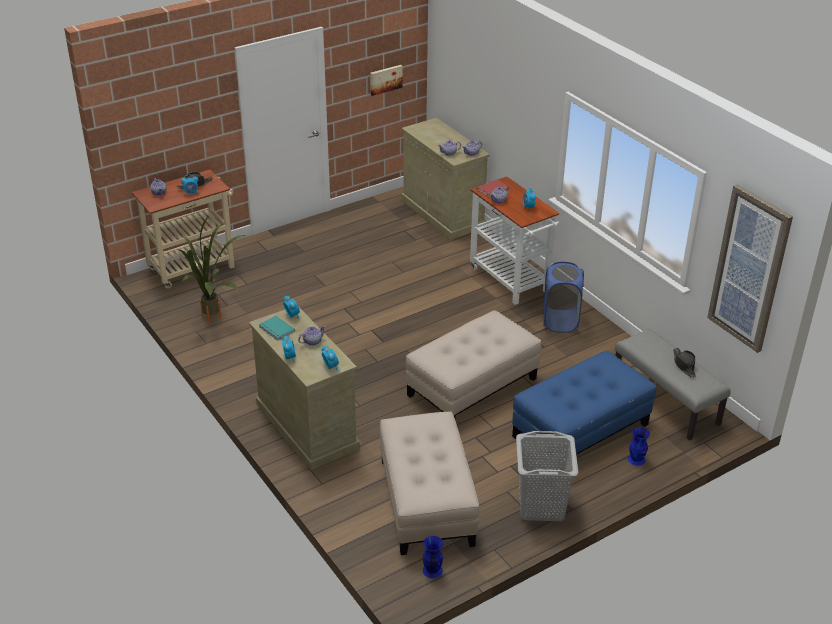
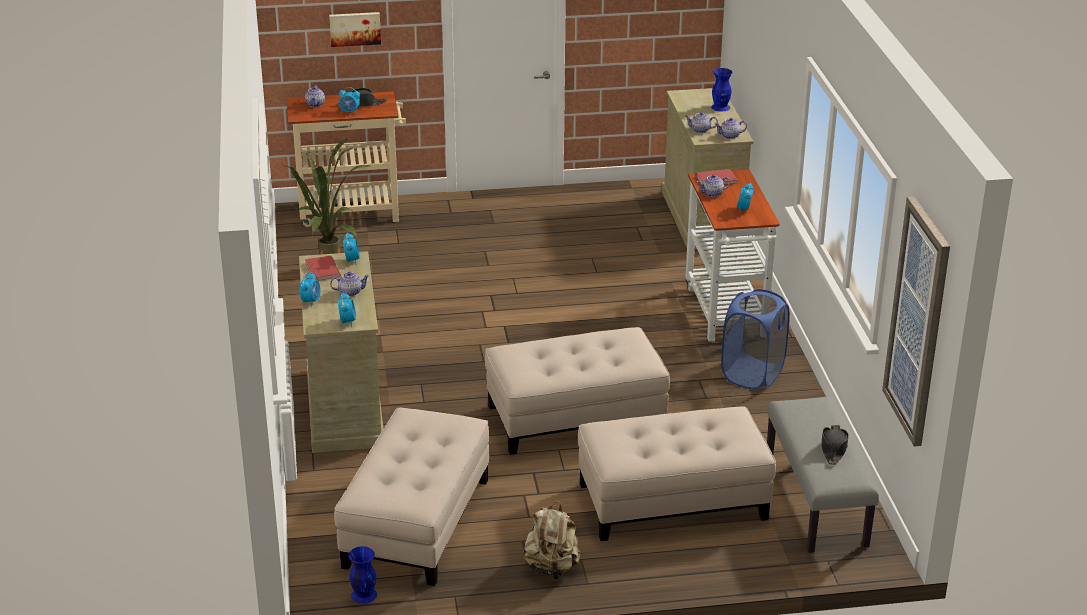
camera: 25 degrees right, 5 degrees down
turquoise book [259,316,295,340] -> red book [305,255,341,281]
picture [370,65,403,96] -> picture moved to [329,12,381,47]
blue ottoman [512,351,656,470] -> beige ottoman [578,406,776,541]
grey laundry basket [516,431,578,521] -> beige backpack [523,502,580,579]
blue vase [628,427,650,466] -> blue vase moved to [711,68,733,111]

